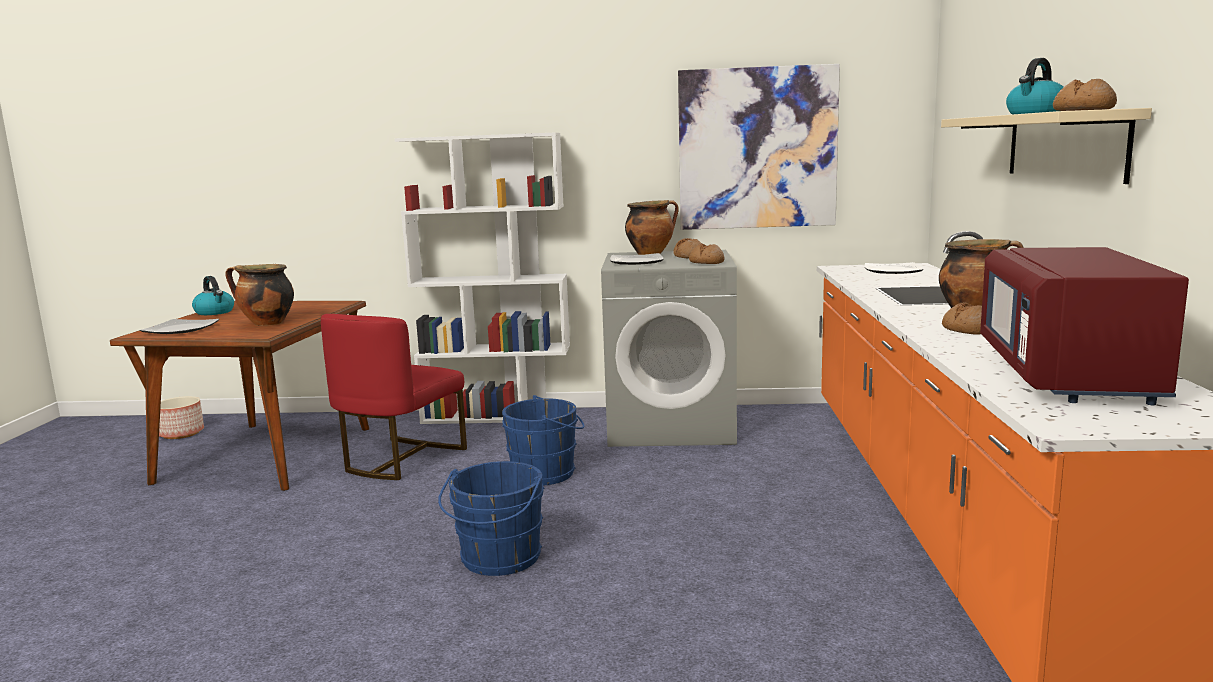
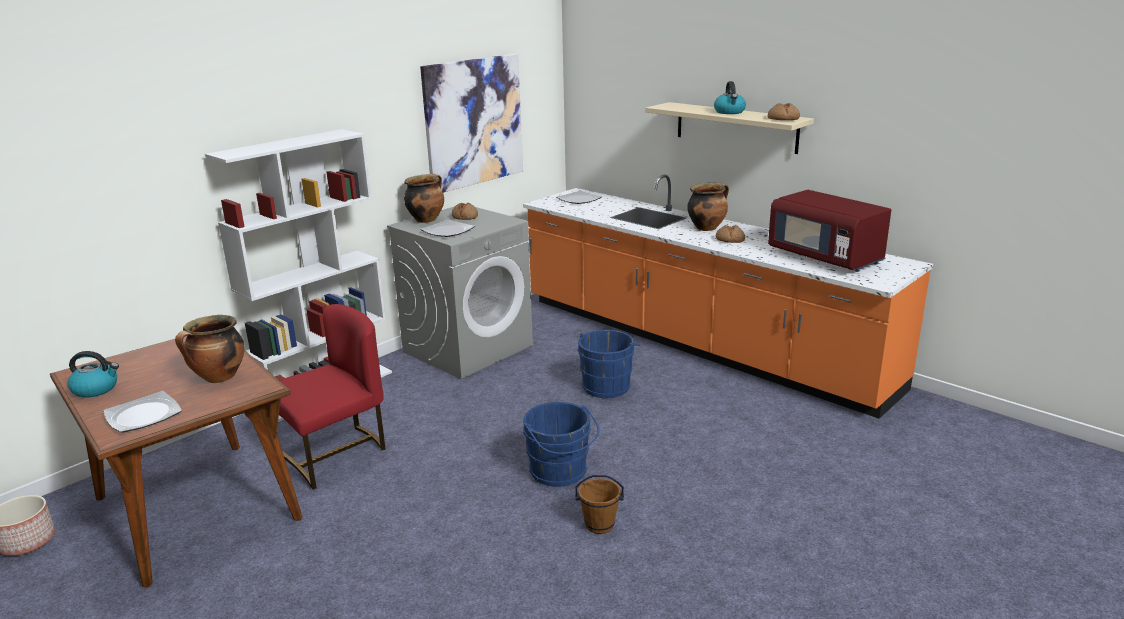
camera: 50 degrees left, 10 degrees up
red chair [321,314,467,480] -> red chair turned 105 degrees counterclockwise [268,304,385,490]
blue bucket [502,395,585,486] -> blue bucket moved to [577,330,640,398]
bread [689,243,724,264] -> none
none -> brown bucket [575,475,624,534]

